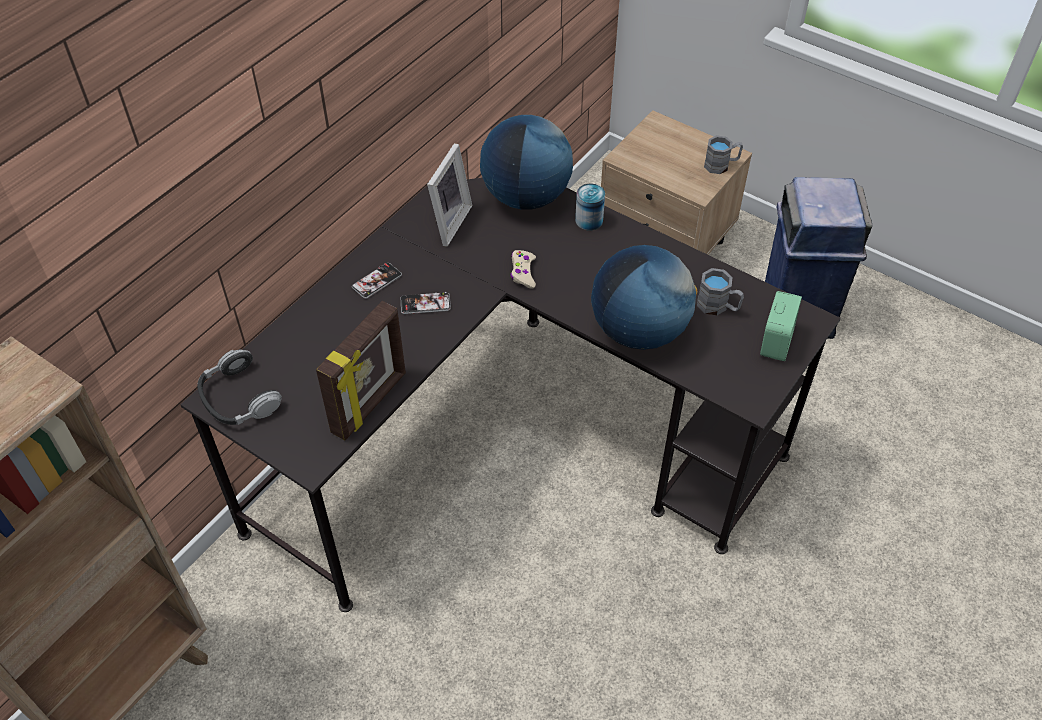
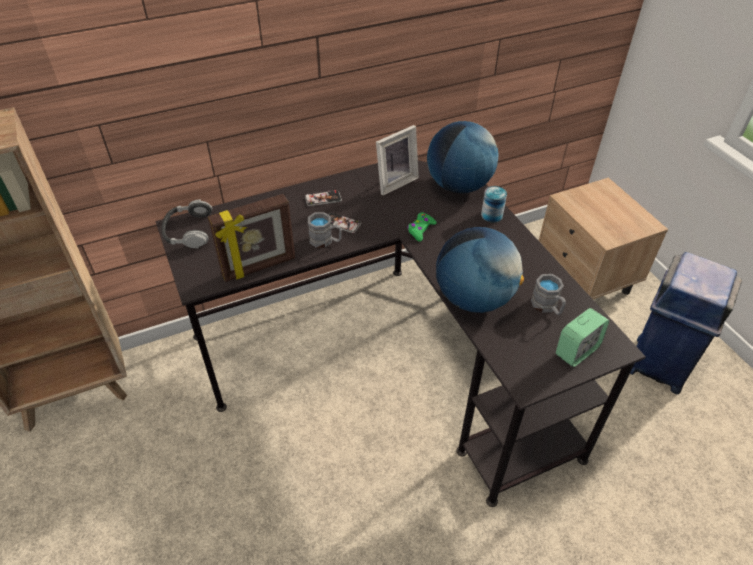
camera: 30 degrees right, 5 degrees down
beige game controller [510,250,536,288] -> green game controller [407,212,437,242]
grey mug [704,135,743,174] -> grey mug moved to [308,212,342,248]

